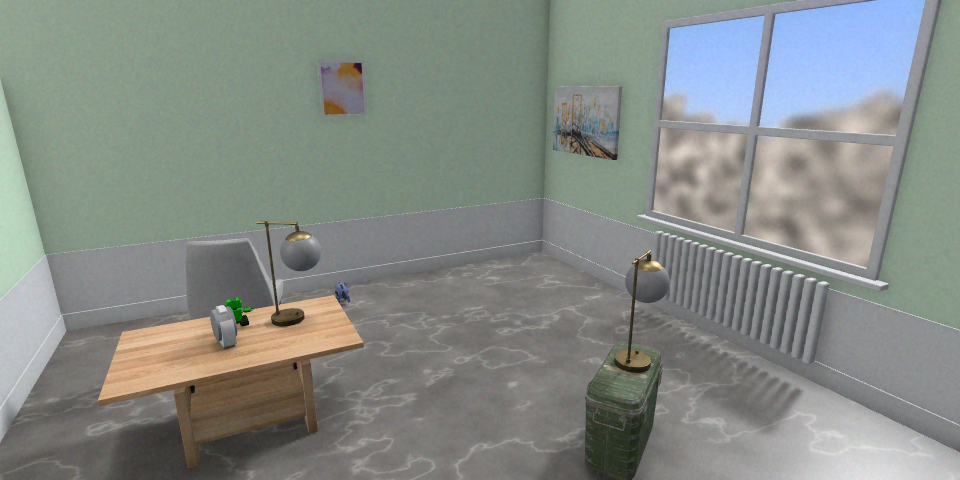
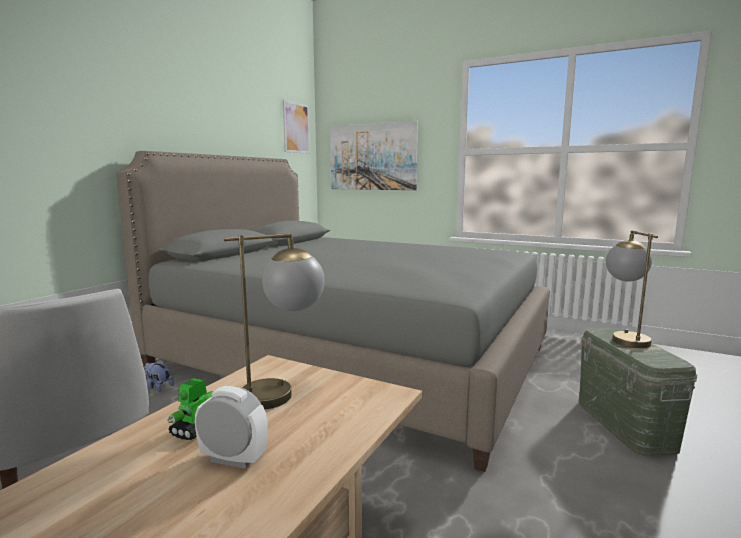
camera: 35 degrees left, 5 degrees down
picture [317,60,367,117] -> picture moved to [283,100,310,154]
none -> grey bed [116,151,550,472]

